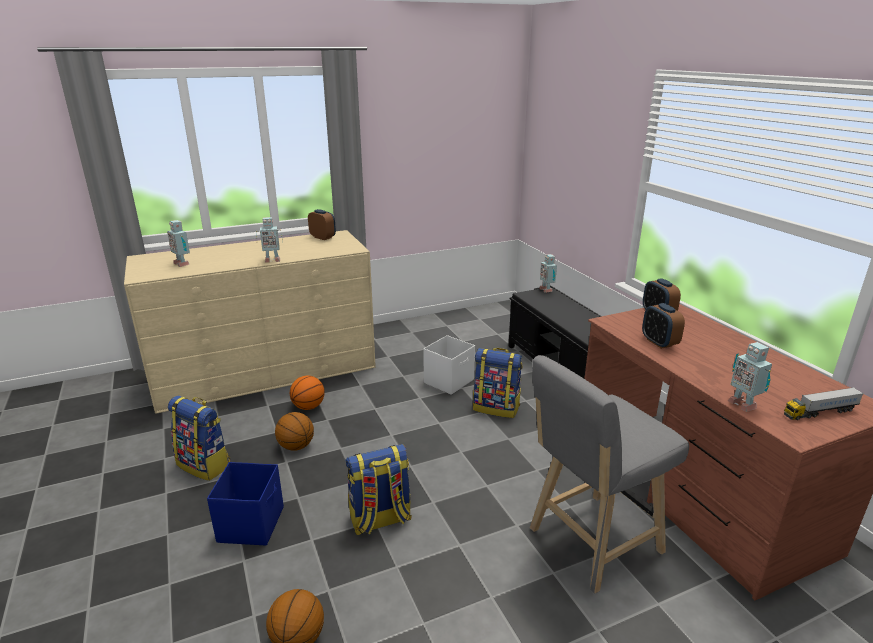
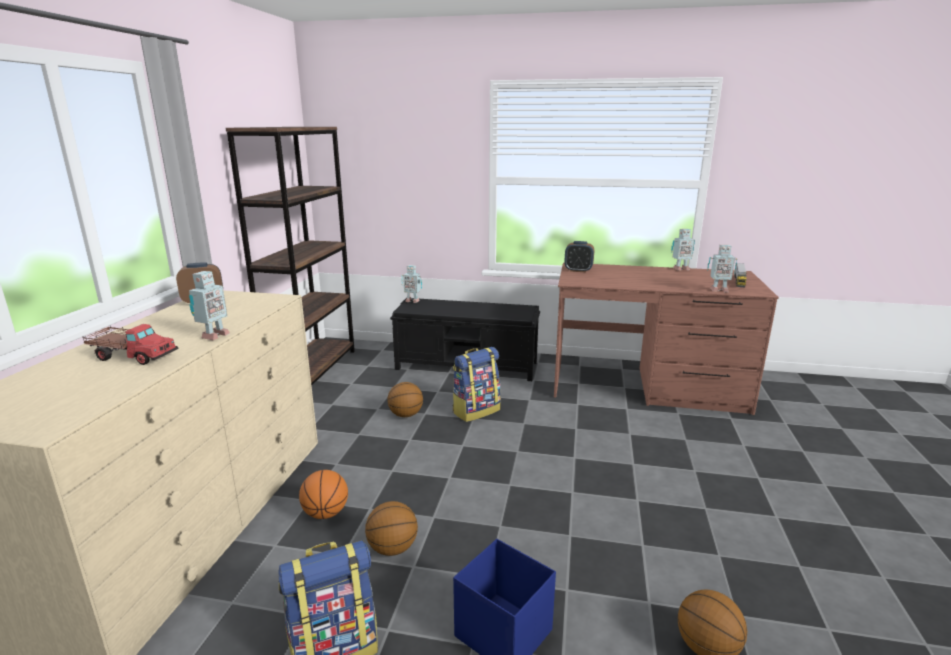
camera: 55 degrees left, 5 degrees down
toy robot [167,220,190,267] -> toy robot moved to [671,229,695,270]
backpack [345,444,412,535] -> none
white storage box [423,335,475,395] -> basketball [387,382,423,417]
grey stool [530,355,689,593] -> none
alarm clock [642,303,685,349] -> none
none -> toy truck [83,324,179,365]
none -> brown bookcase [226,127,355,386]

